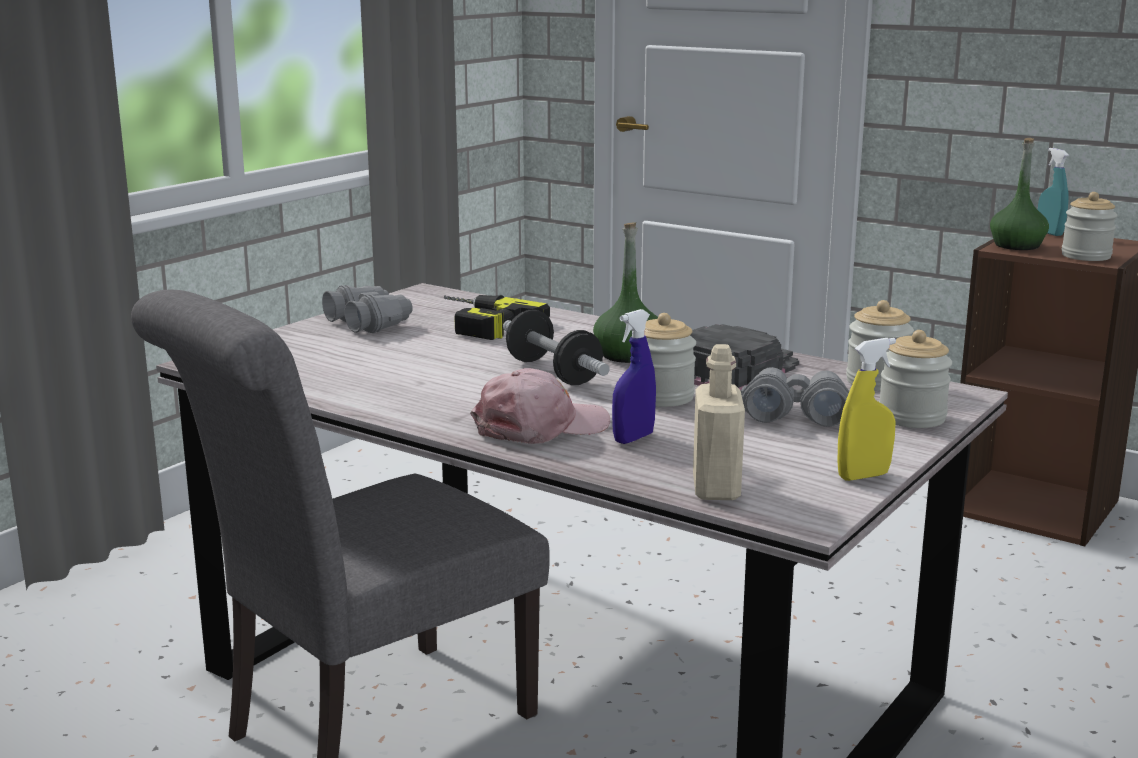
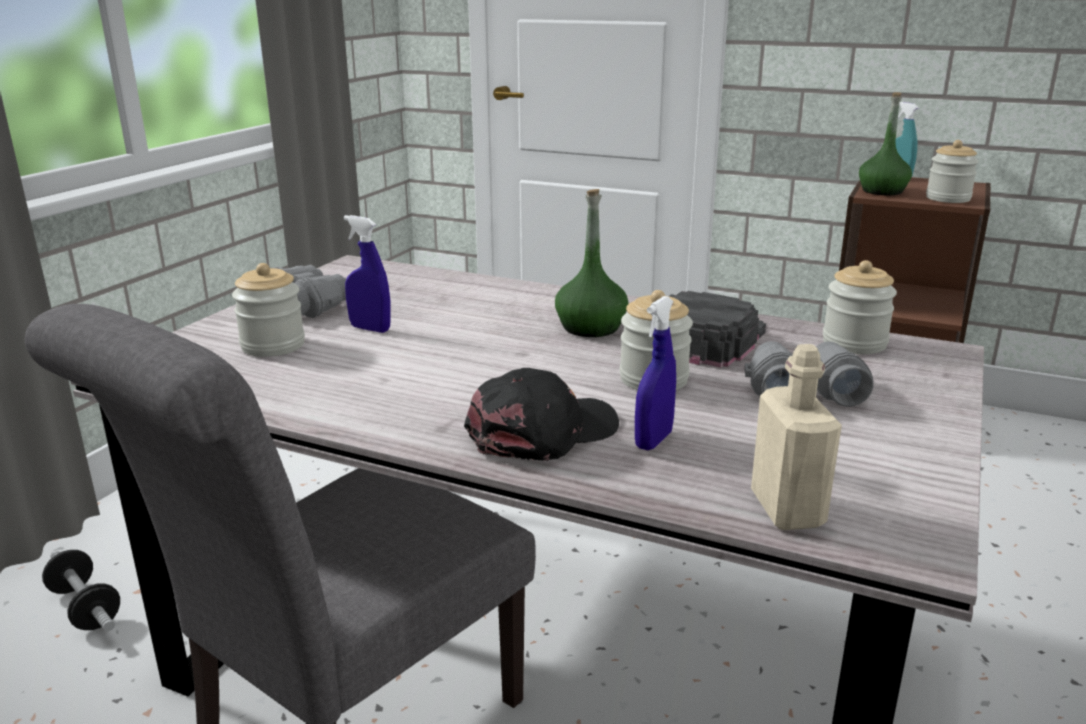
camera: 10 degrees left, 5 degrees up
power drill [444,295,550,340] -> none
pink cap [470,368,610,444] -> black cap [464,368,619,461]
dumbbell [503,310,610,385] -> dumbbell moved to [42,550,120,631]
yellow spray bottle [837,338,896,481] -> none
jar [879,330,952,428] -> jar moved to [232,263,305,357]
none -> blue spray bottle [344,215,391,333]

